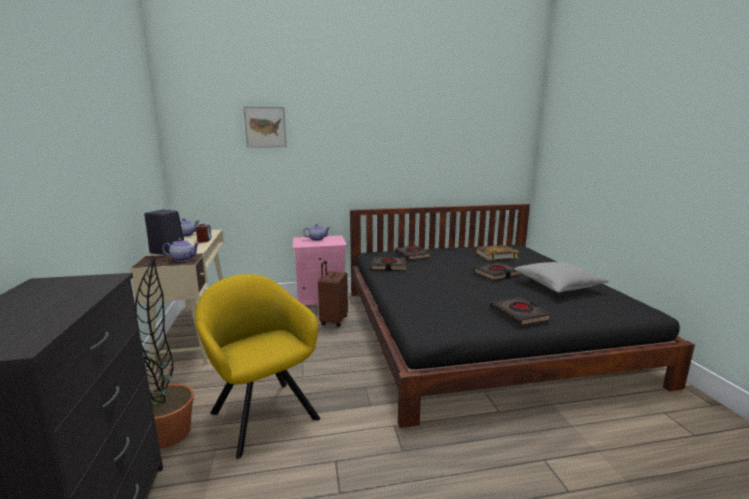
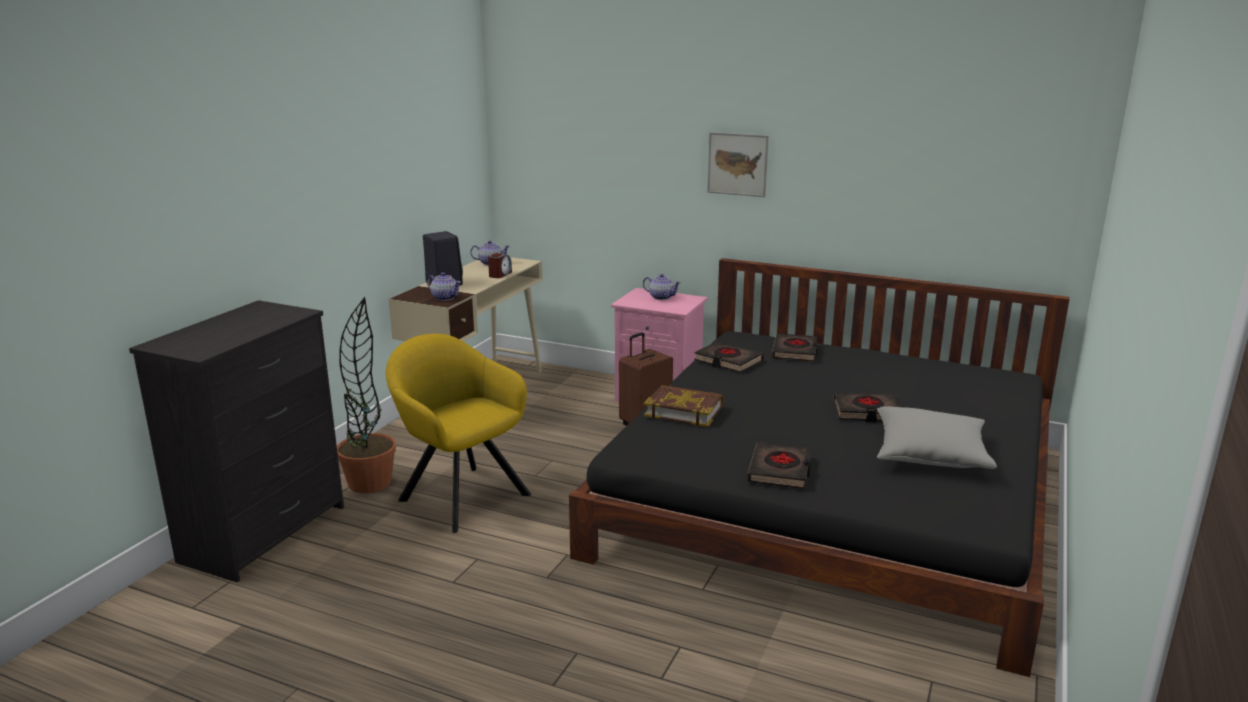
camera: 35 degrees right, 5 degrees up
yellow armchair [195,274,320,459] -> yellow armchair turned 45 degrees counterclockwise [386,334,531,533]
picture [243,106,286,148] -> picture moved to [707,132,769,197]
book [475,245,520,261] -> book moved to [644,385,724,427]

